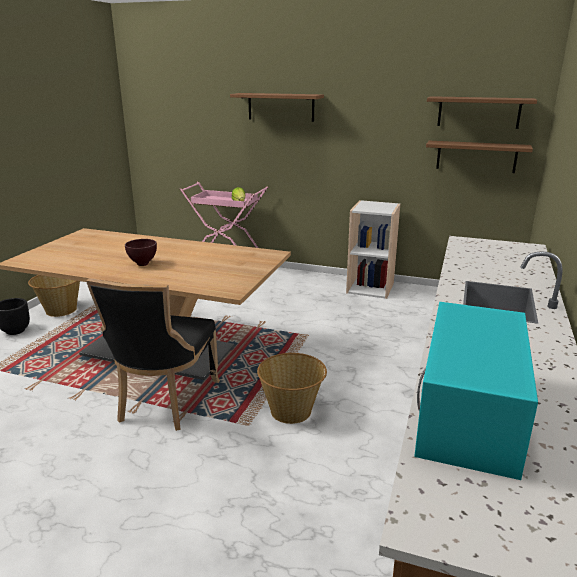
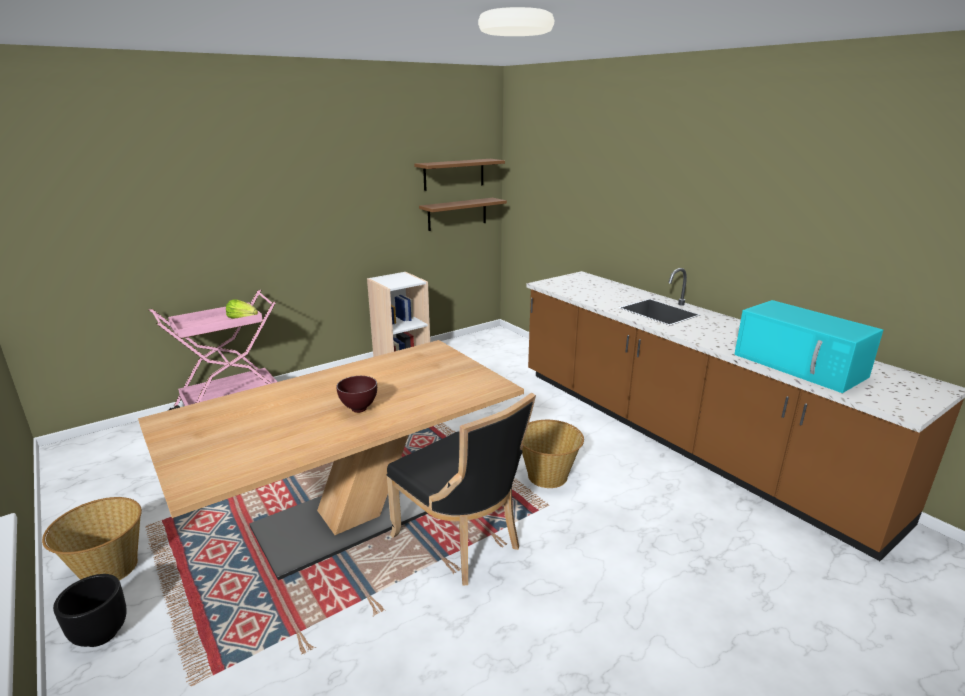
camera: 55 degrees left, 0 degrees up
brown shelf [230,93,324,122] -> none

